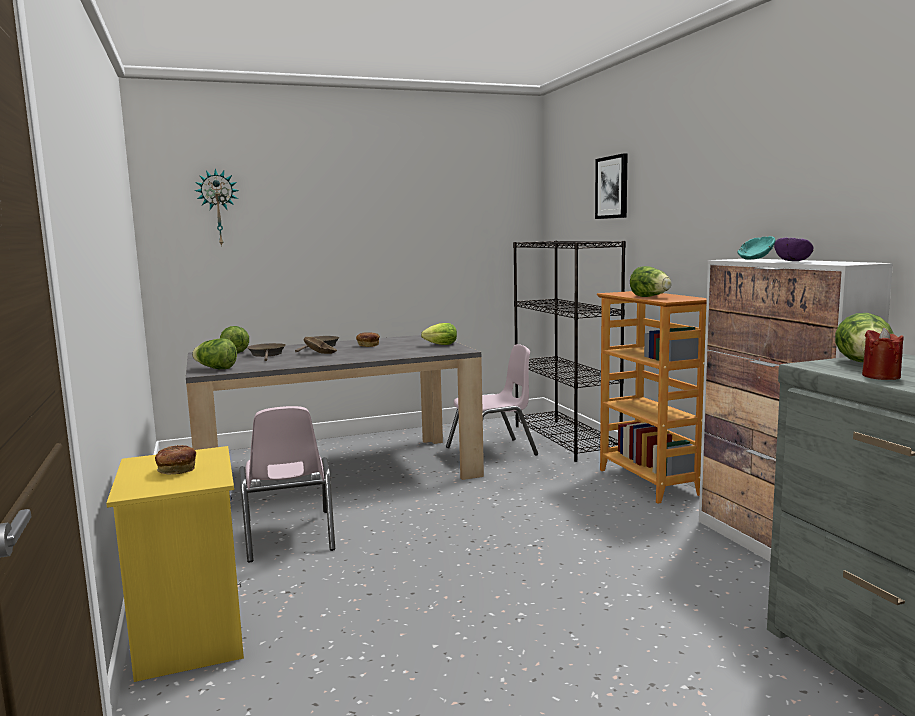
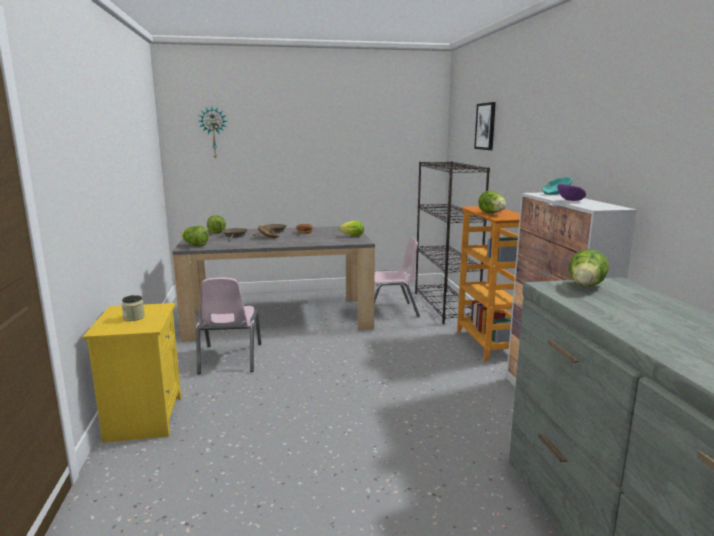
camera: 10 degrees right, 5 degrees up
bread [155,445,196,475] -> jar [122,295,145,321]
red candle [862,328,904,380] -> none

